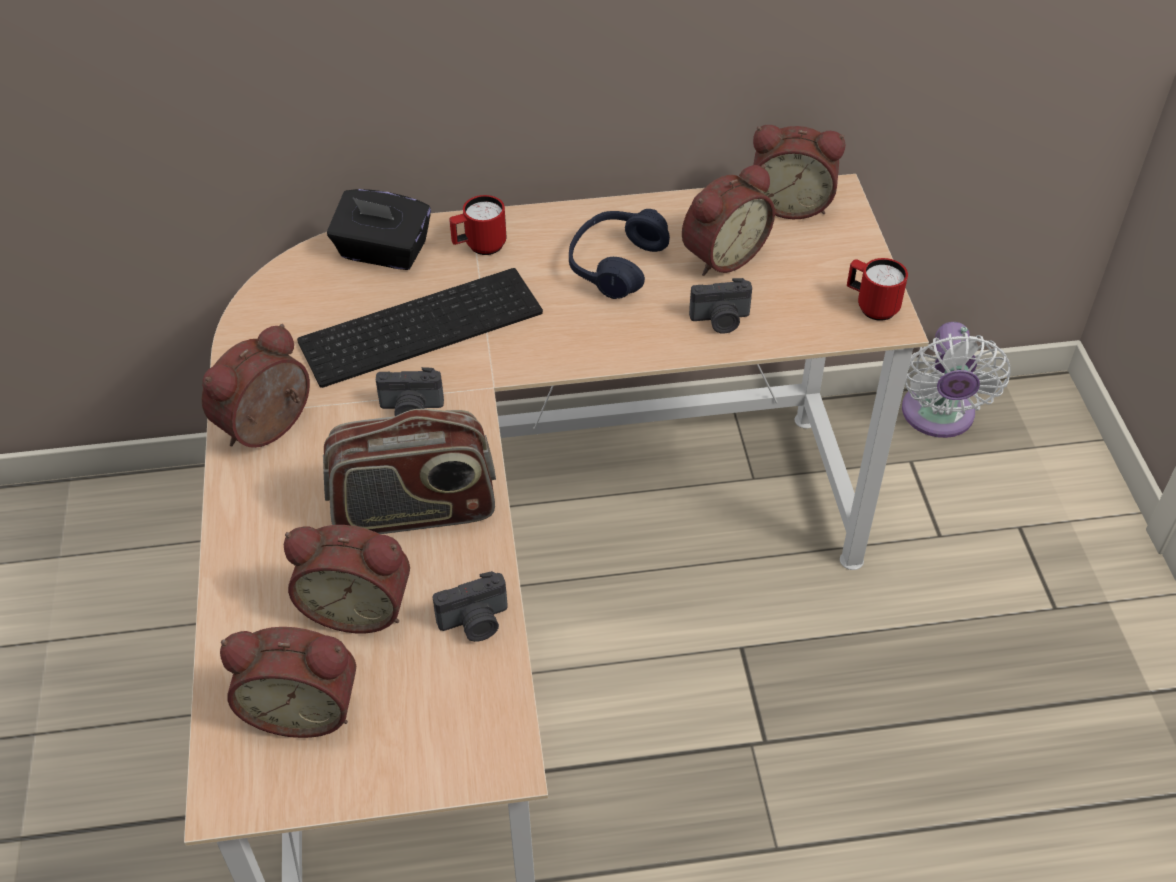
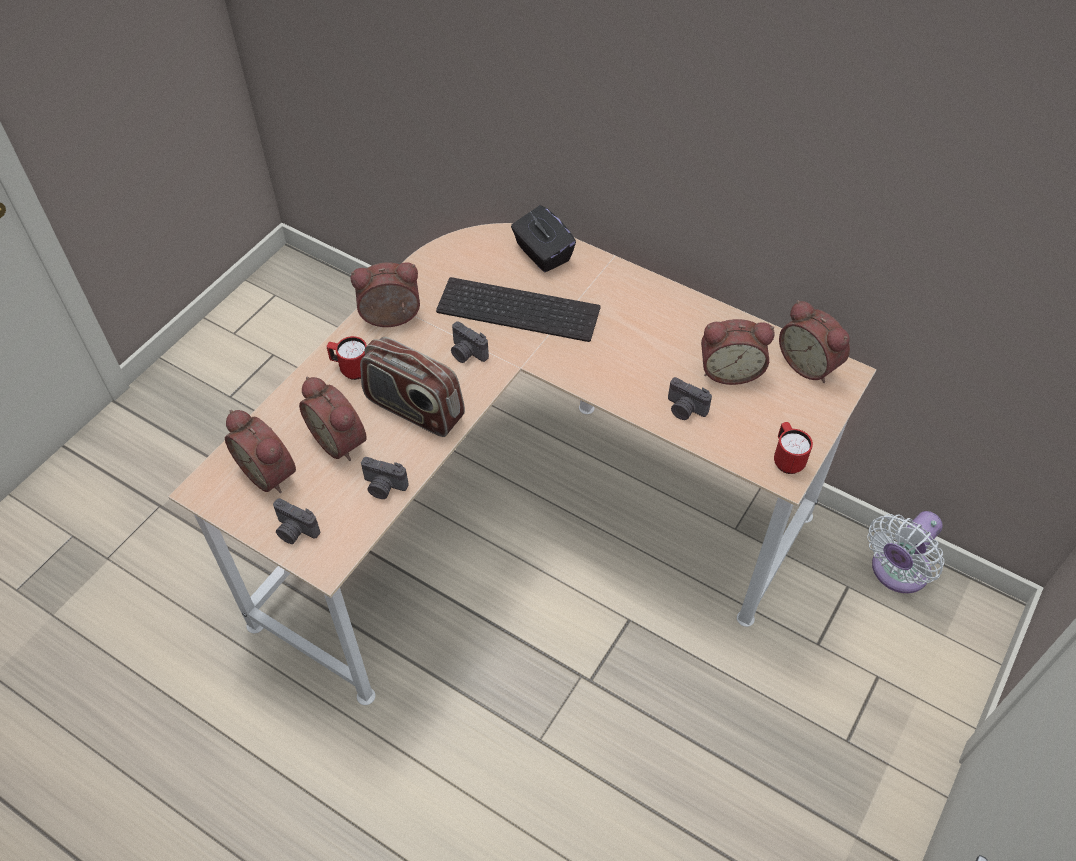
camera: 40 degrees right, 5 degrees up
red mug [449,195,507,255] -> red mug moved to [327,336,367,380]
blue headphones [569,209,670,299] -> none
none -> camera [273,498,320,544]

